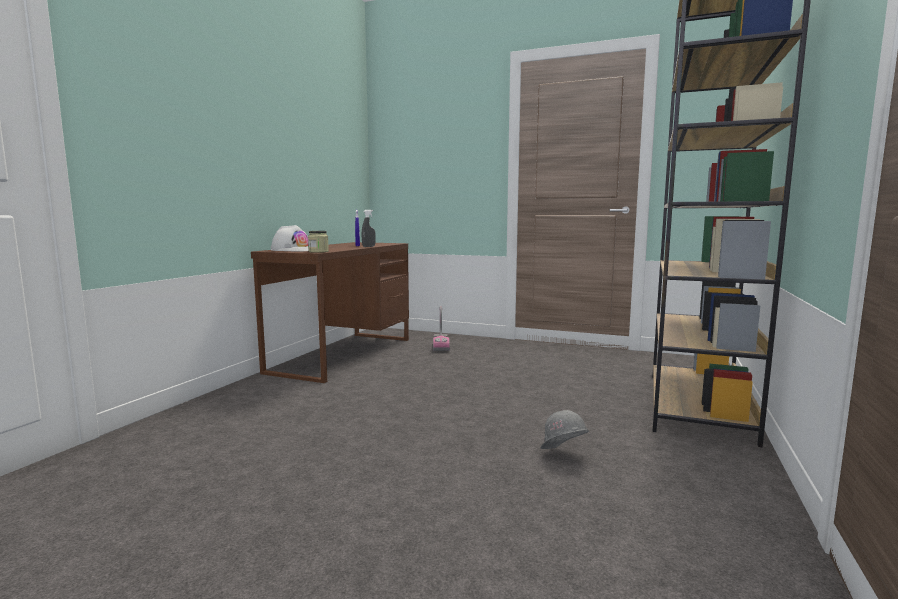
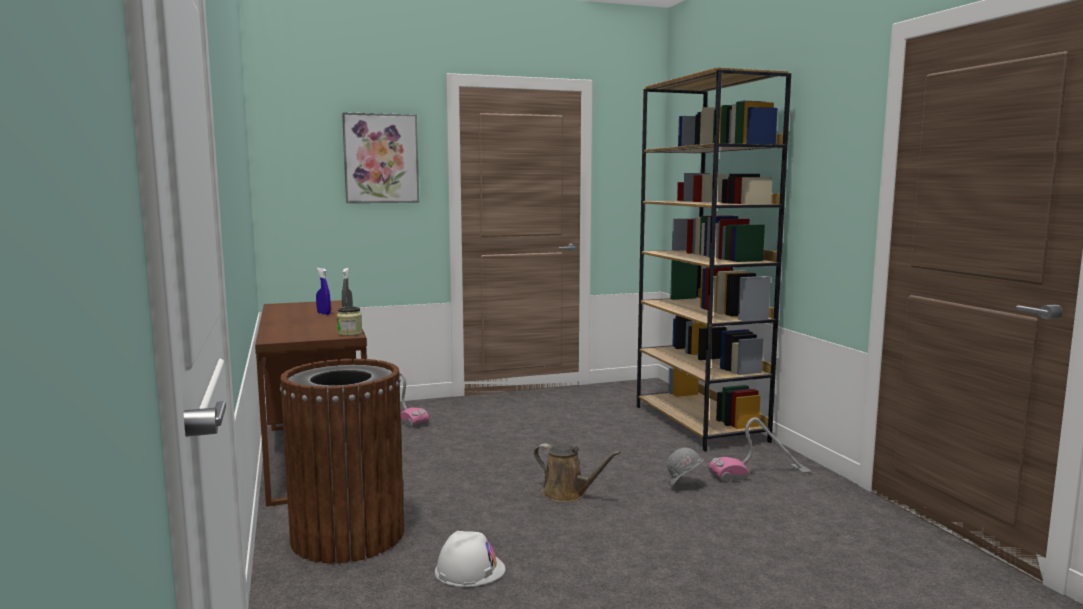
camera: 40 degrees left, 0 degrees up
white hard hat [271,225,309,251] -> white hard hat moved to [435,531,505,587]
none -> brown trash can [280,359,404,563]
none -> picture [342,112,419,203]
none -> brown watering can [534,443,621,502]
none -> vacuum cleaner [709,417,811,483]

